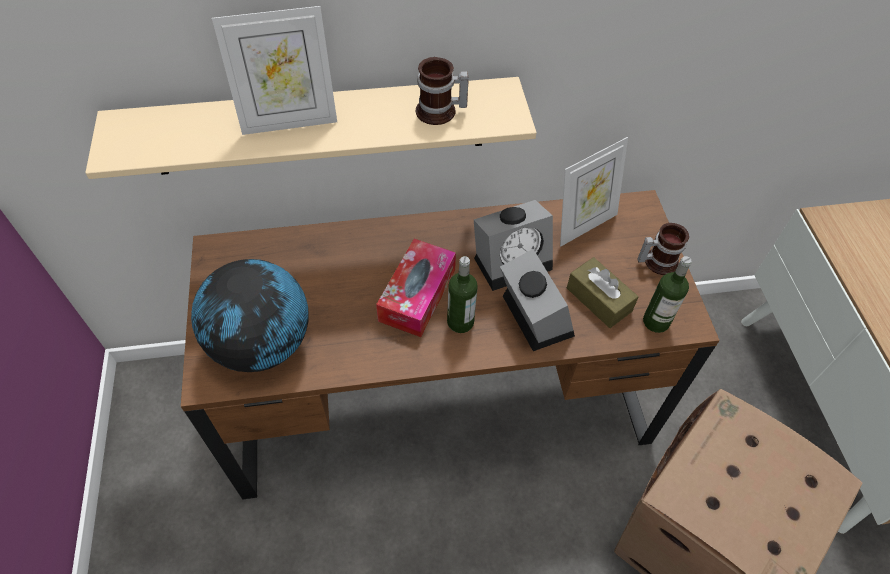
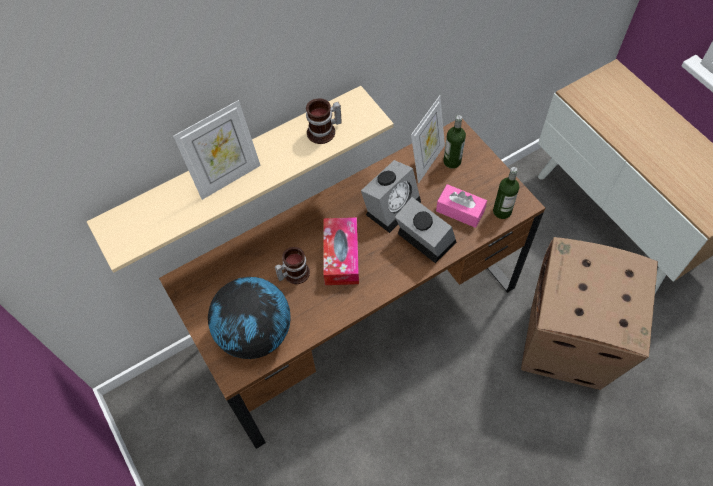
camera: 20 degrees left, 5 degrees up
bottle [447,256,478,333] -> bottle moved to [443,115,466,169]
brown tissue box [567,257,639,328] -> pink tissue box [436,184,487,228]
mug [637,223,689,275] -> mug moved to [275,247,310,284]

